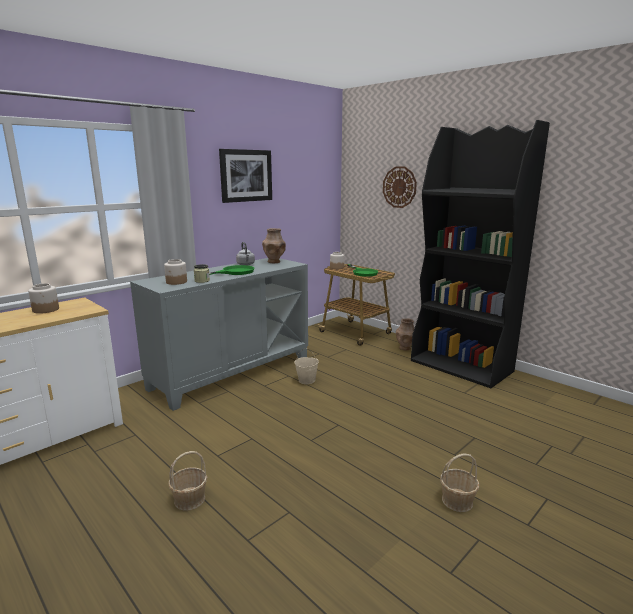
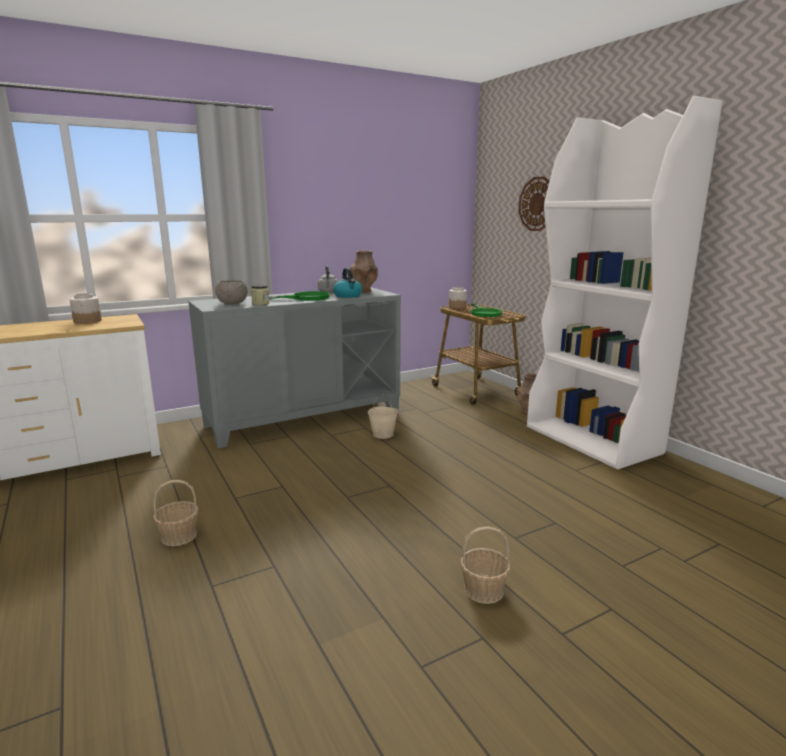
camera: 15 degrees right, 0 degrees up
jar [164,259,187,285] -> grey bowl [215,280,248,304]
picture [219,149,272,203] -> none
black bookcase [411,120,550,388] -> white bookcase [527,96,722,470]
none -> kettle [333,268,363,298]

